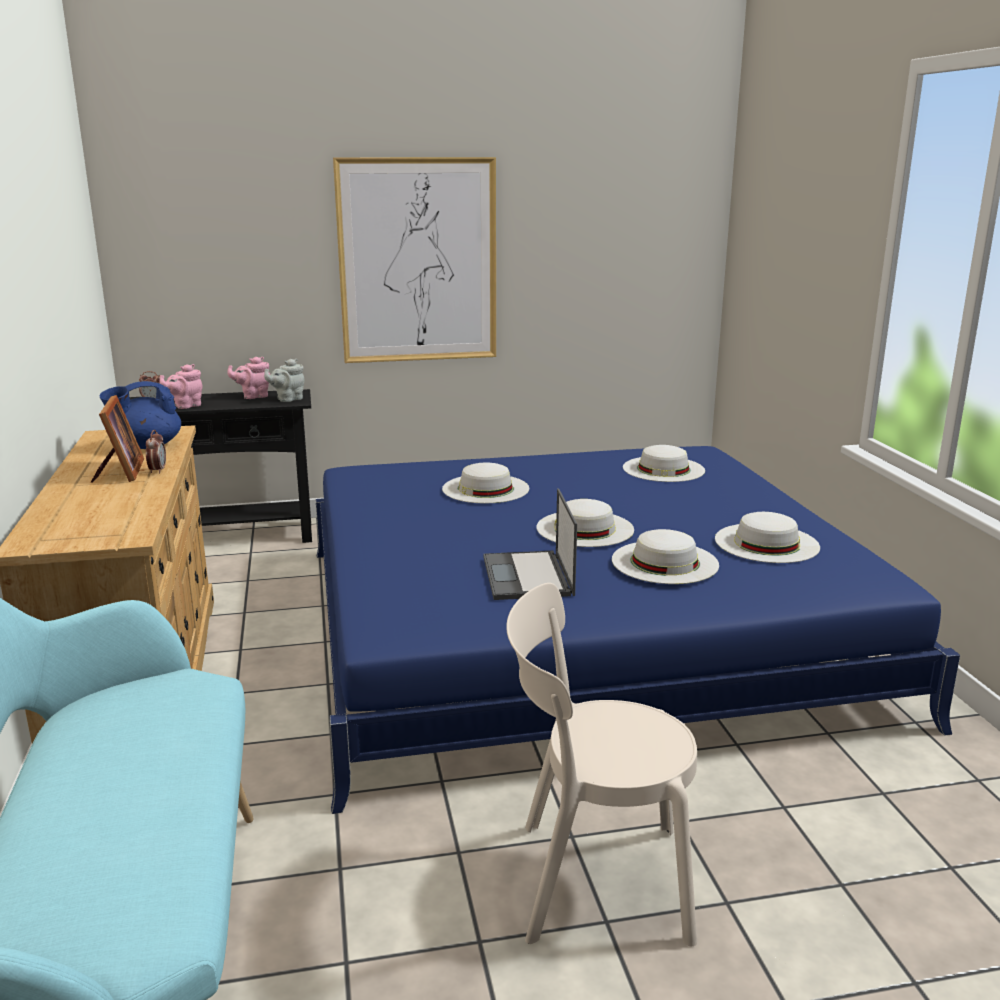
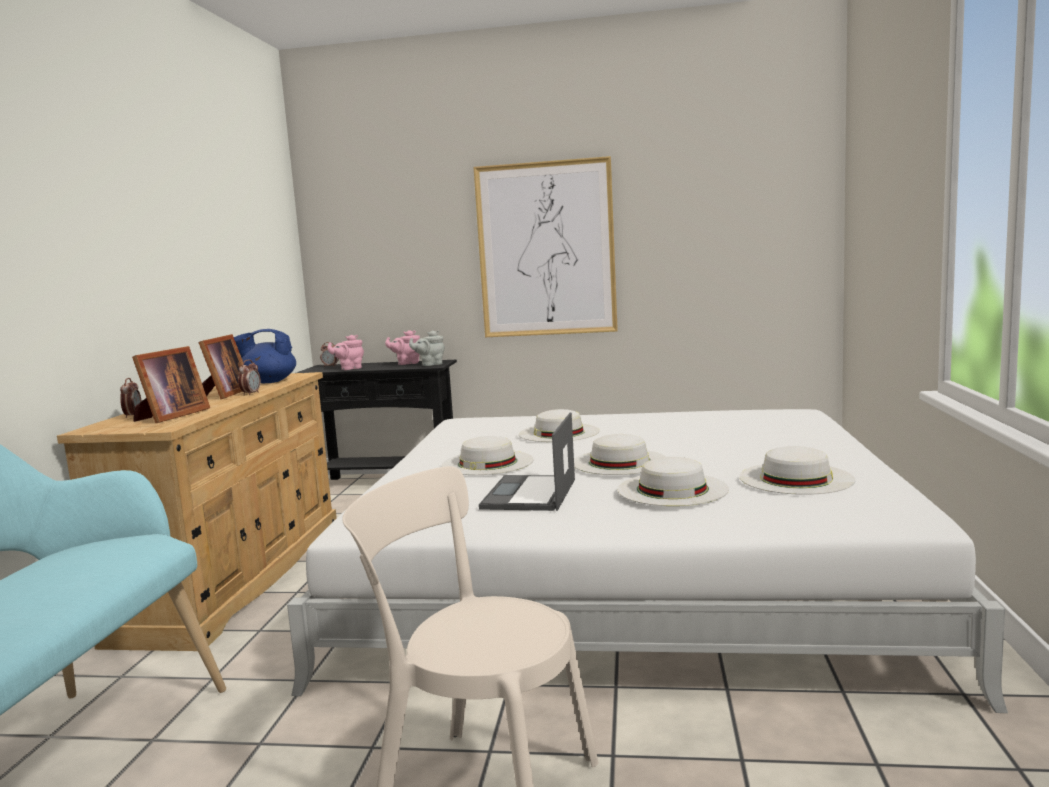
camera: 20 degrees right, 10 degrees down
blue bed [316,446,960,814] -> white bed [287,409,1008,713]
white hat [623,445,705,482] -> white hat moved to [442,436,534,475]
none -> alarm clock [120,378,141,418]
none -> picture frame [132,346,210,423]

